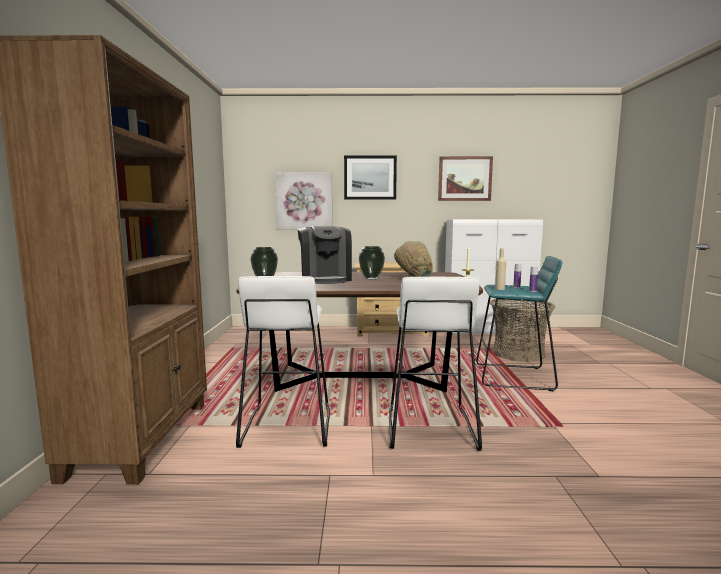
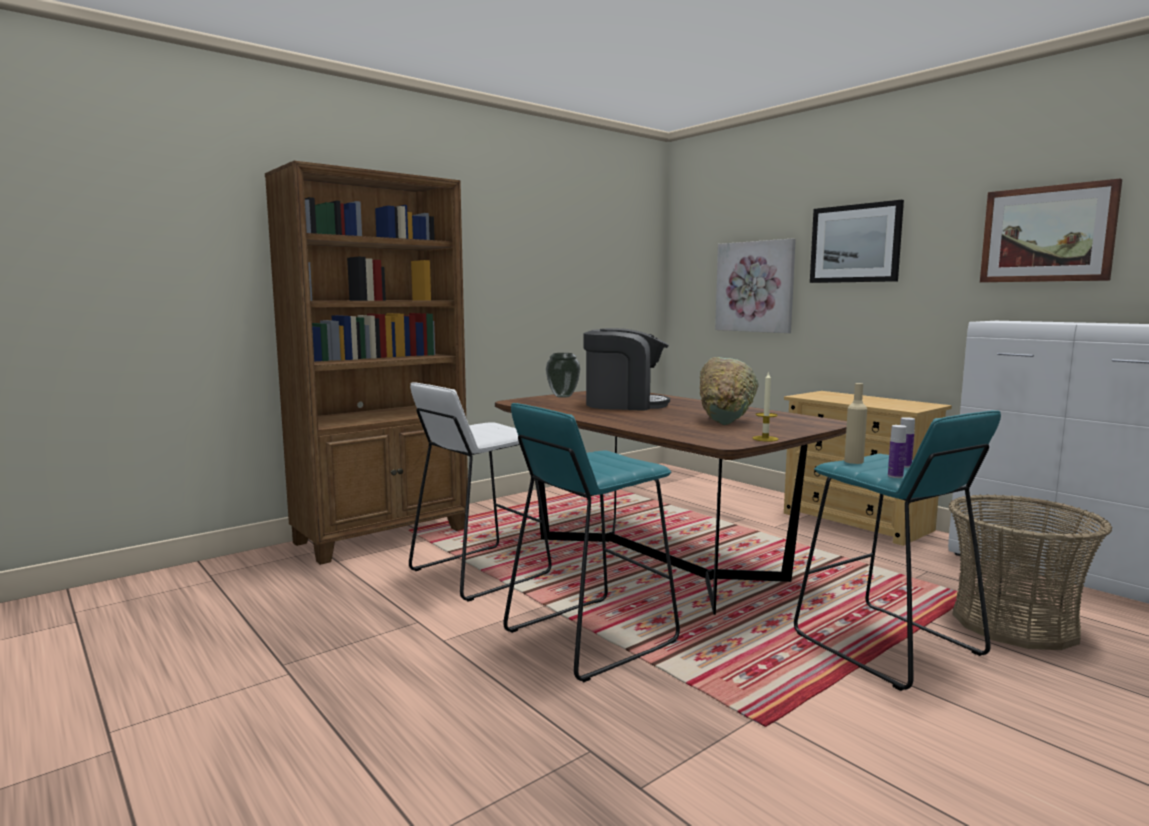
camera: 50 degrees right, 0 degrees up
coffee machine [298,226,352,284] -> coffee machine turned 120 degrees counterclockwise [584,328,670,411]
vase [359,246,385,280] -> none
white stool [389,277,482,451] -> turquoise stool [503,403,680,682]

